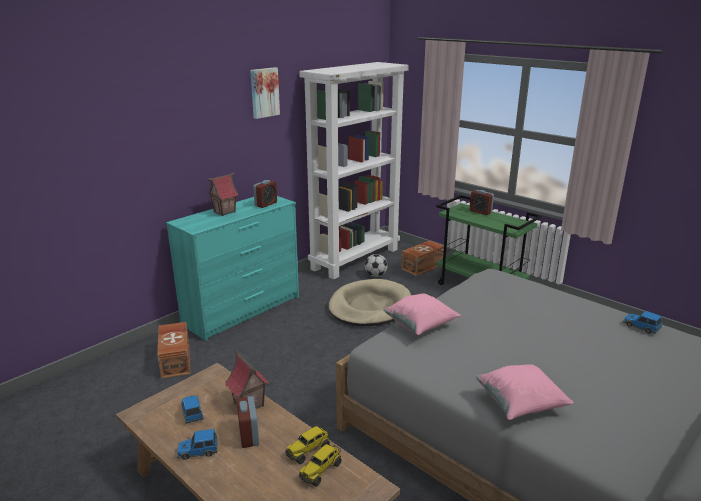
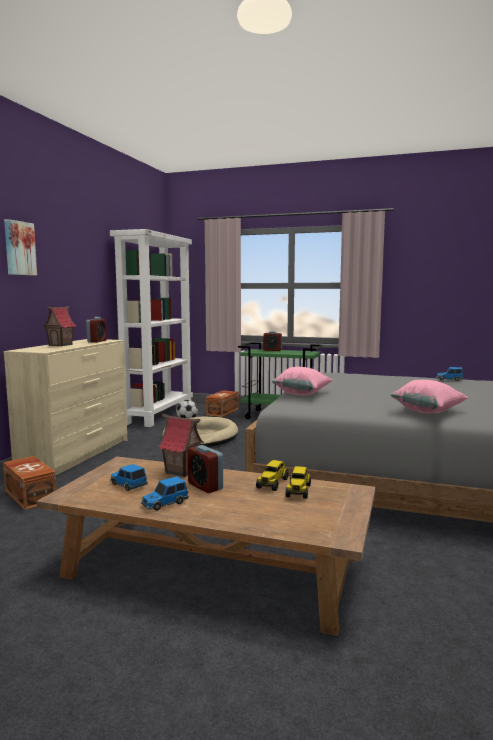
camera: 25 degrees left, 15 degrees down
turquoise dresser [166,196,299,341] -> beige dresser [3,339,127,475]
picture [250,67,280,119] -> picture moved to [4,219,37,275]

